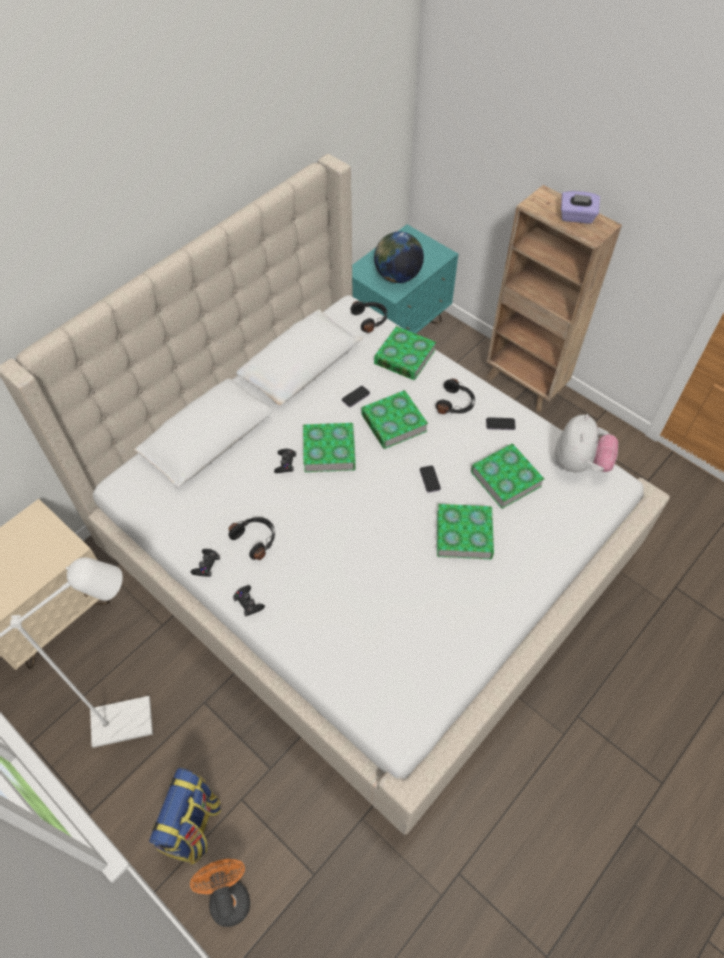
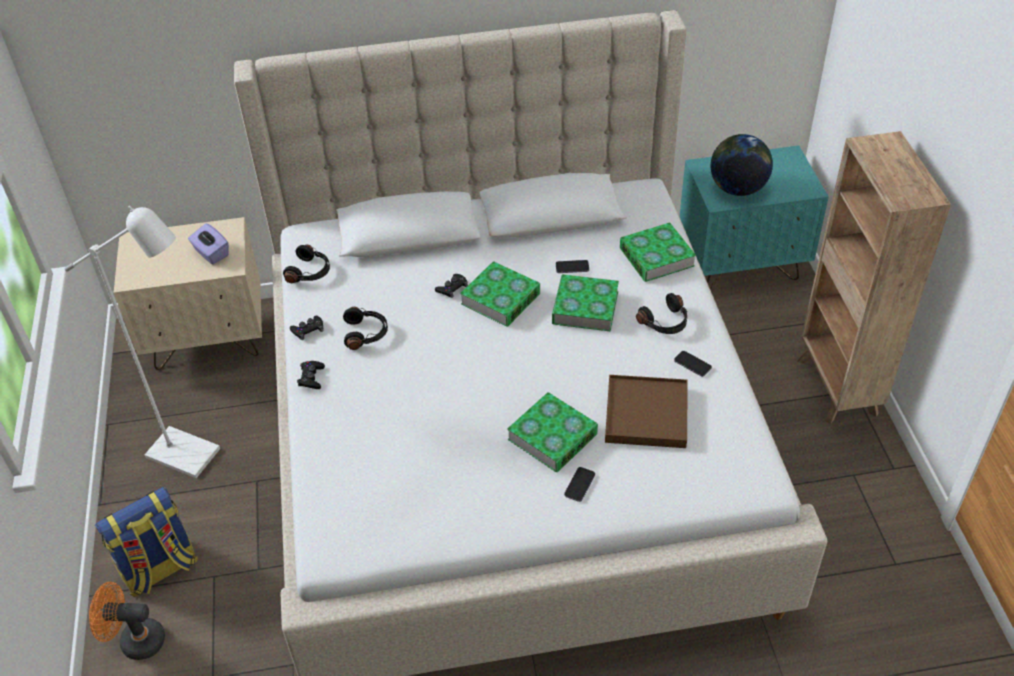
camera: 40 degrees right, 10 degrees down
orange fan [190,859,250,927] -> orange fan turned 105 degrees counterclockwise [89,582,165,660]
black headphones [351,301,387,333] -> black headphones moved to [283,244,330,283]
phone [420,466,441,493] -> phone moved to [564,467,595,502]
book [471,443,545,509] -> brown tray [605,375,688,448]
plush toy [555,414,618,472] -> none
purple tissue box [561,191,600,224] -> purple tissue box moved to [188,223,229,264]

